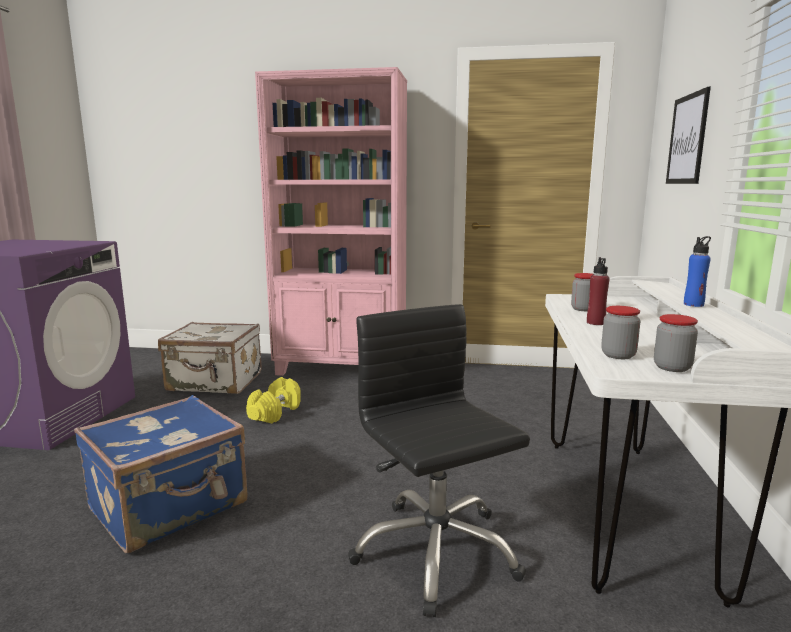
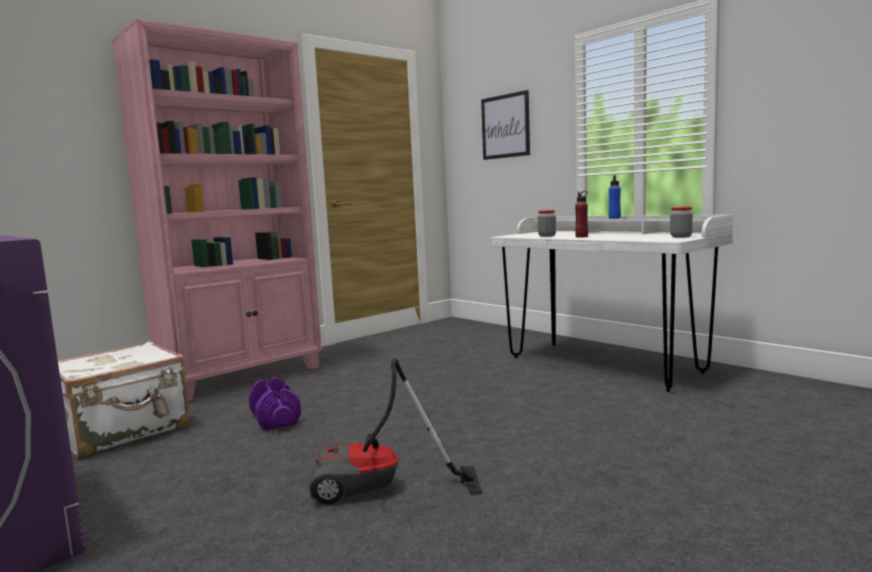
camera: 50 degrees left, 5 degrees down
blue suitcase [74,395,248,553] -> vacuum cleaner [309,358,483,504]
yellow dumbbell [246,377,301,423] -> purple dumbbell [248,377,301,430]
black office chair [348,304,530,617] -> none
jar [601,306,641,359] -> none

